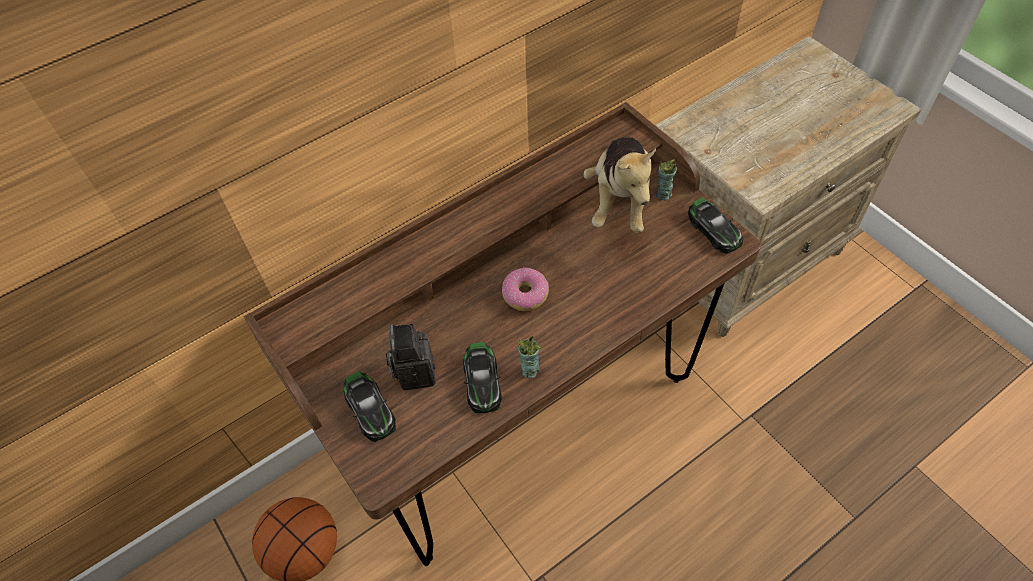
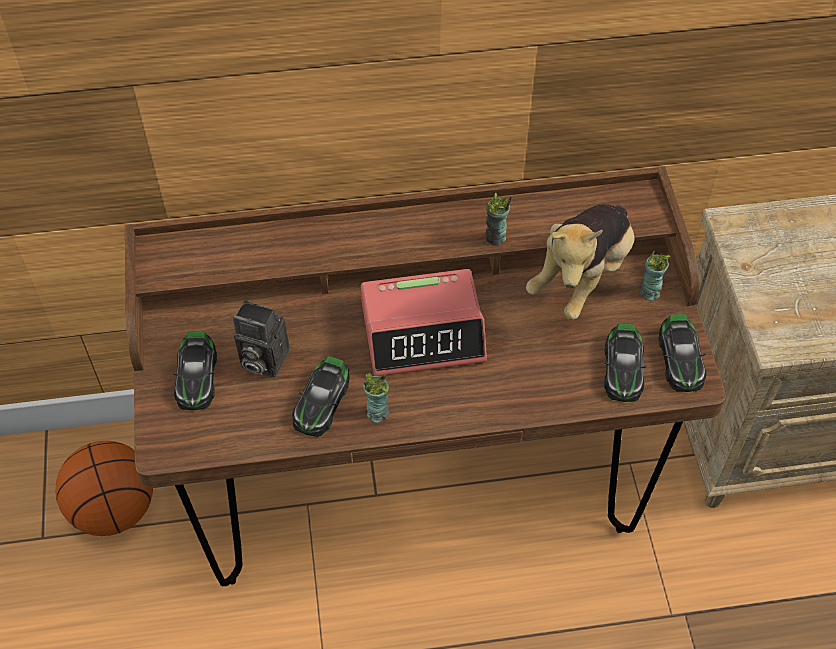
camera: 25 degrees right, 0 degrees up
camera [386,324,436,390] -> camera turned 90 degrees counterclockwise [233,301,290,377]
donut [502,267,549,311] -> alarm clock [361,269,487,376]
none -> cup [485,193,512,246]
none -> toy car [604,323,647,402]

